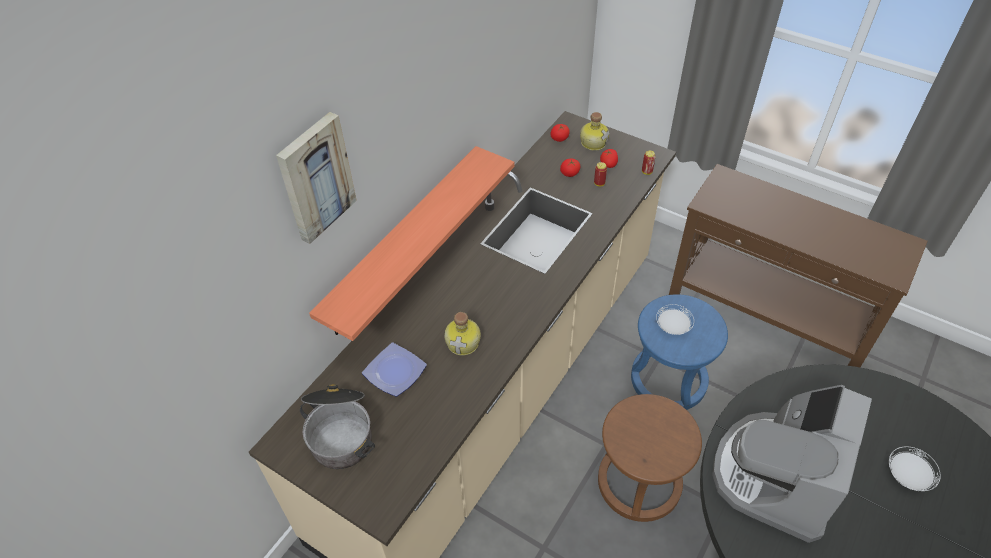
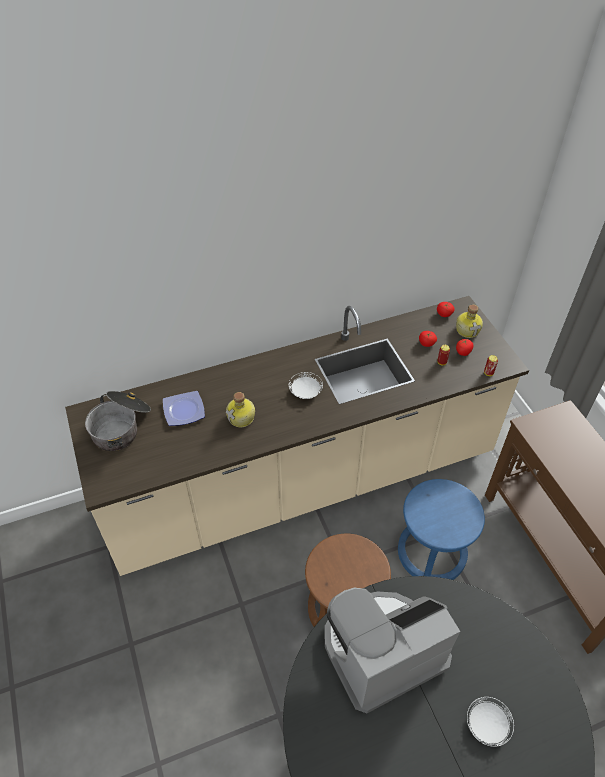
camera: 35 degrees right, 0 degrees up
picture [276,112,357,244] -> none
shelf [309,146,514,341] -> none
white plate [656,304,694,335] -> white plate moved to [289,372,323,399]

